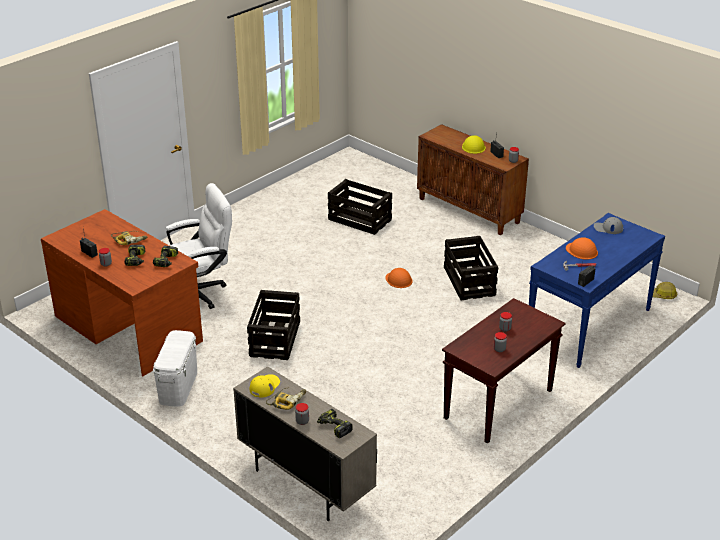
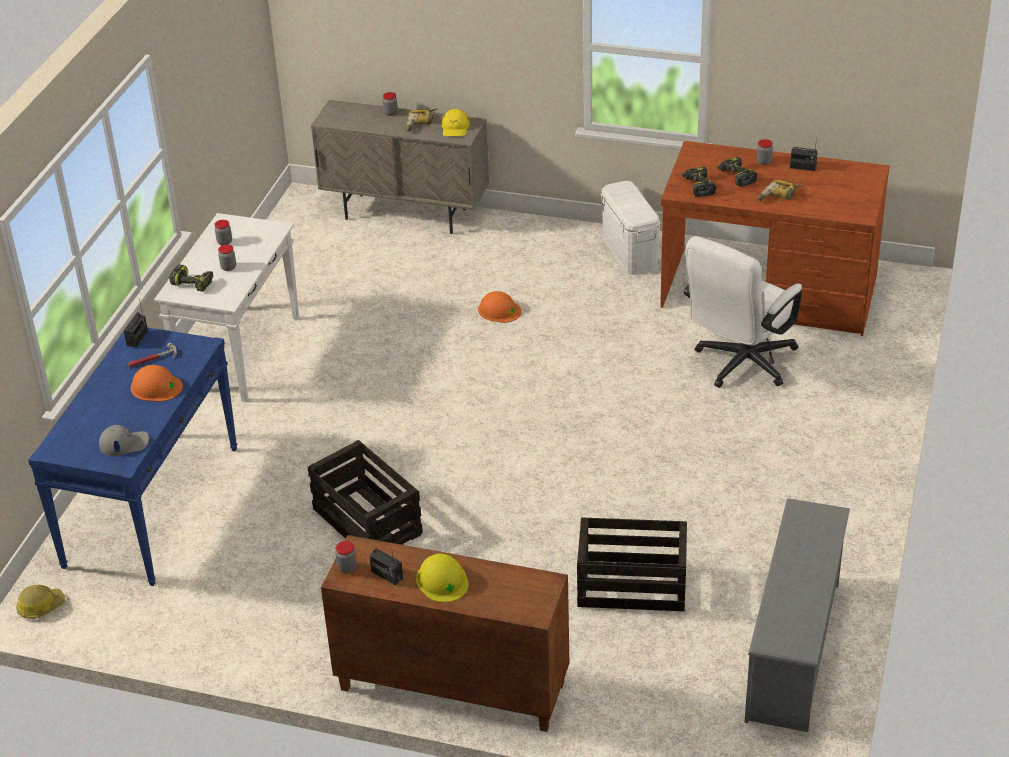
camera: 155 degrees right, 5 degrees up
crate [247,290,300,360] -> none
power drill [317,409,353,438] -> power drill moved to [169,264,213,292]
orange hard hat [385,268,413,288] -> orange hard hat moved to [478,291,522,323]
brown console table [442,298,566,444] -> white console table [154,213,299,402]
none -> grey shoe rack [744,498,850,732]

